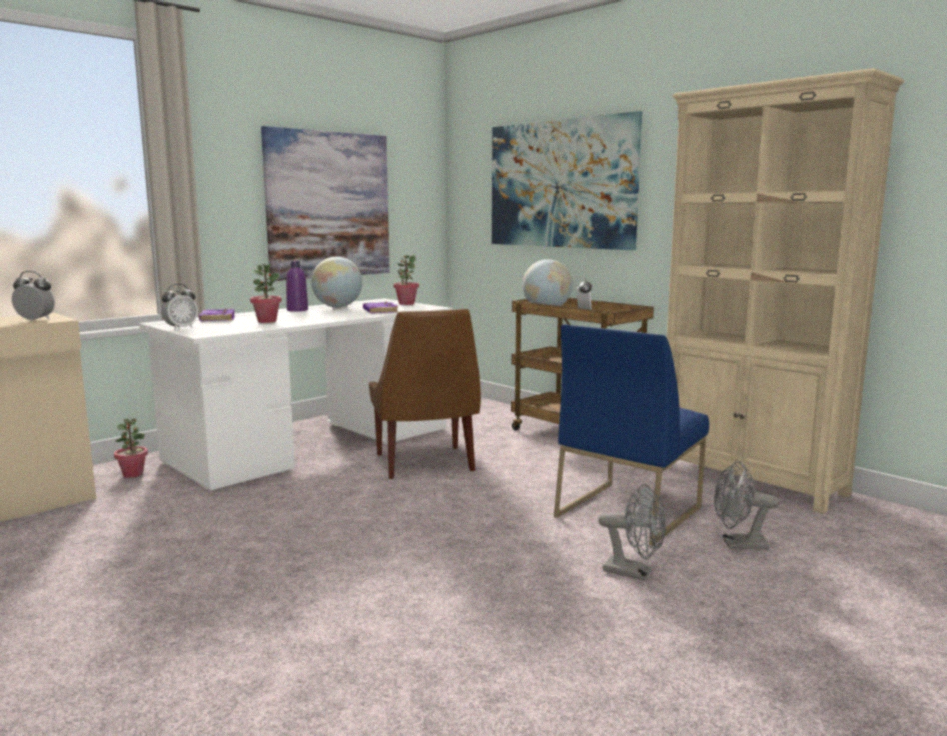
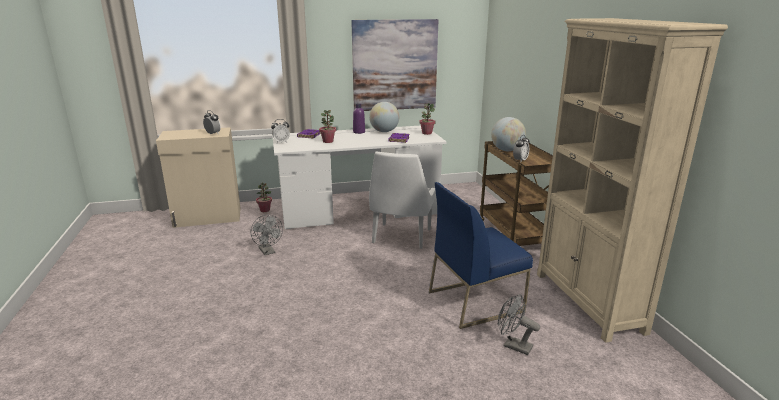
camera: 30 degrees right, 10 degrees up
brown chair [369,309,481,479] -> white chair [369,152,436,249]
picture [492,111,642,250] -> none
grey fan [598,484,666,581] -> grey fan moved to [251,215,283,255]

